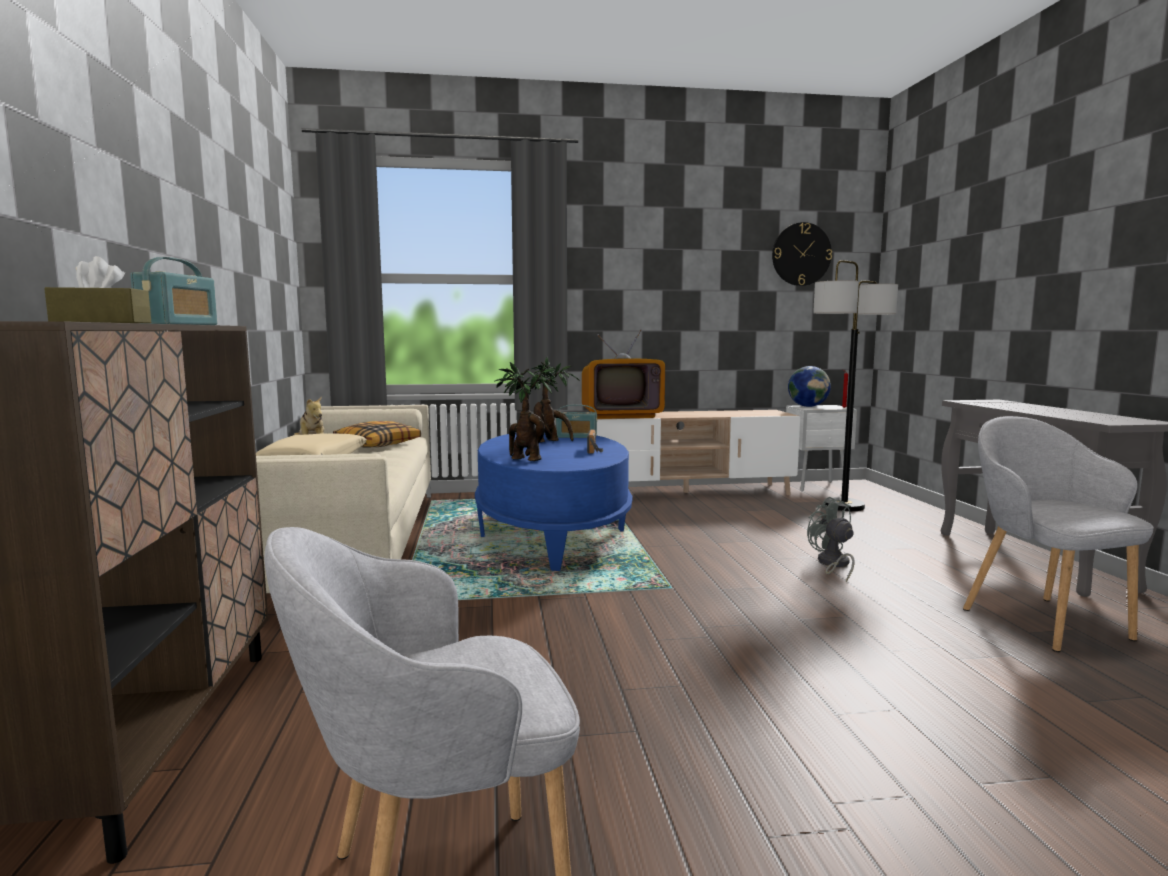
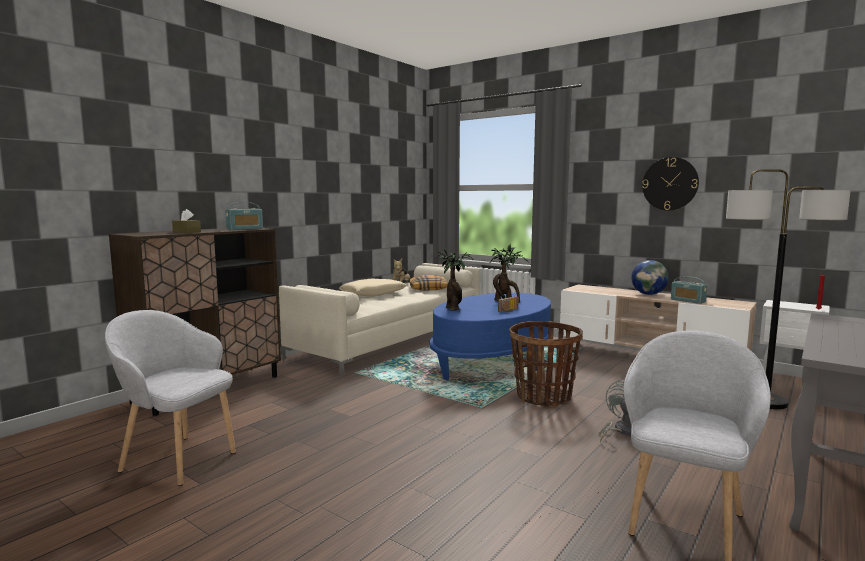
camera: 45 degrees right, 0 degrees up
radio [556,405,597,438] -> radio moved to [671,276,707,304]
television [582,329,665,419] -> none
wall clock [772,222,832,286] -> wall clock moved to [642,157,699,210]
globe [788,366,831,407] -> globe moved to [631,260,669,295]
none -> basket [509,321,583,407]

